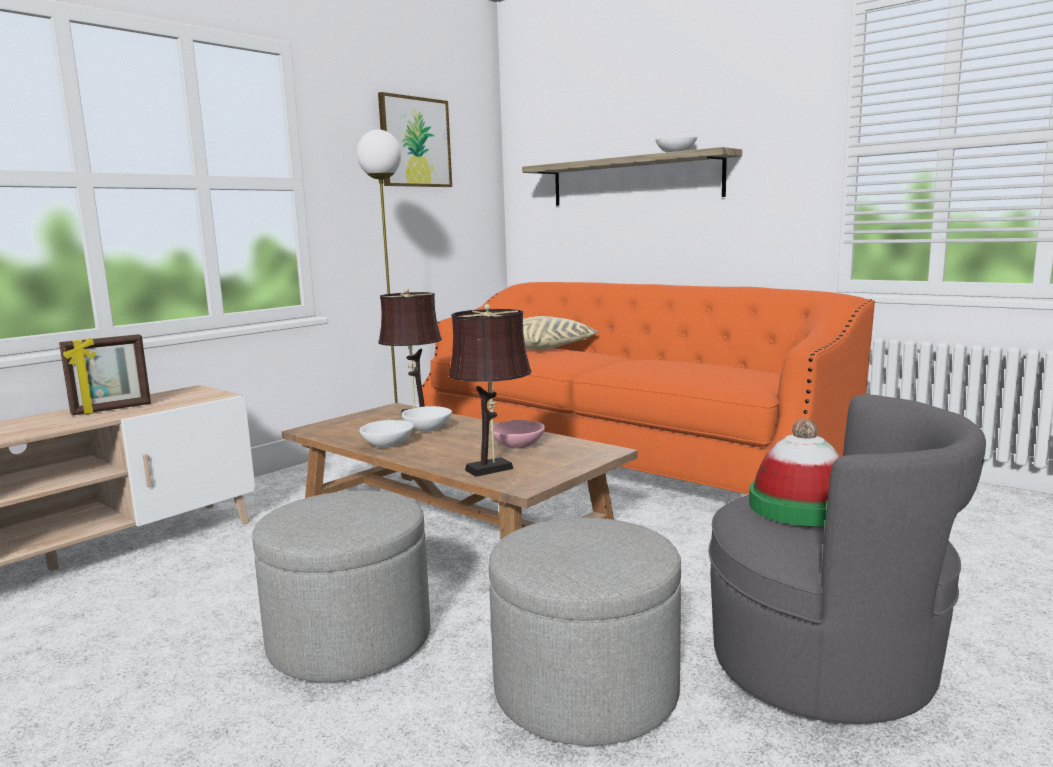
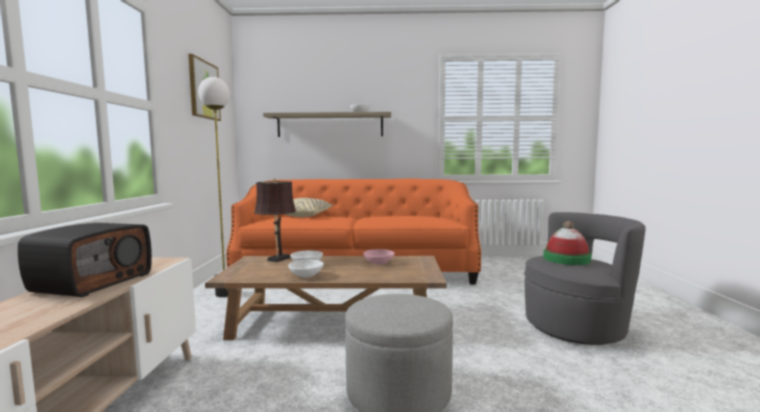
camera: 40 degrees left, 5 degrees down
picture frame [59,334,151,415] -> radio [18,223,152,297]
brown table lamp [448,304,531,477] -> none
grey ottoman [489,518,681,746] -> none

